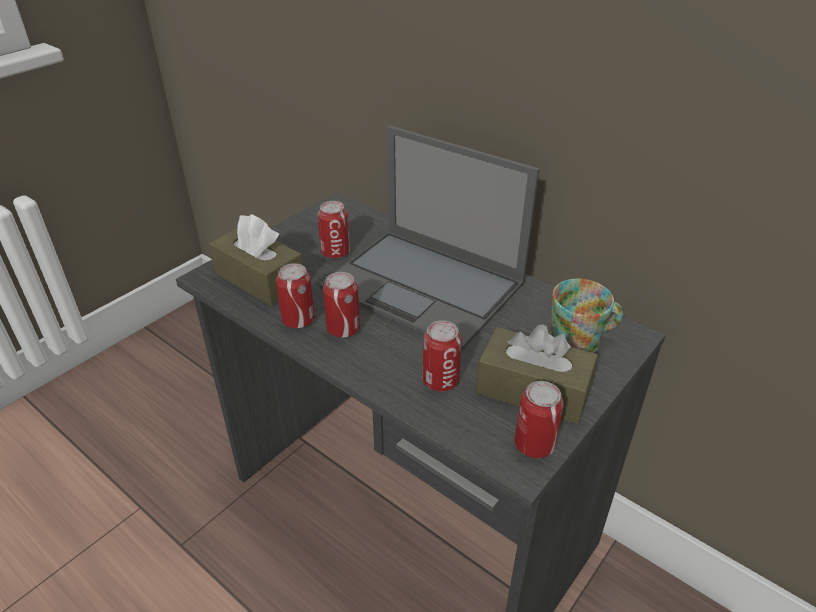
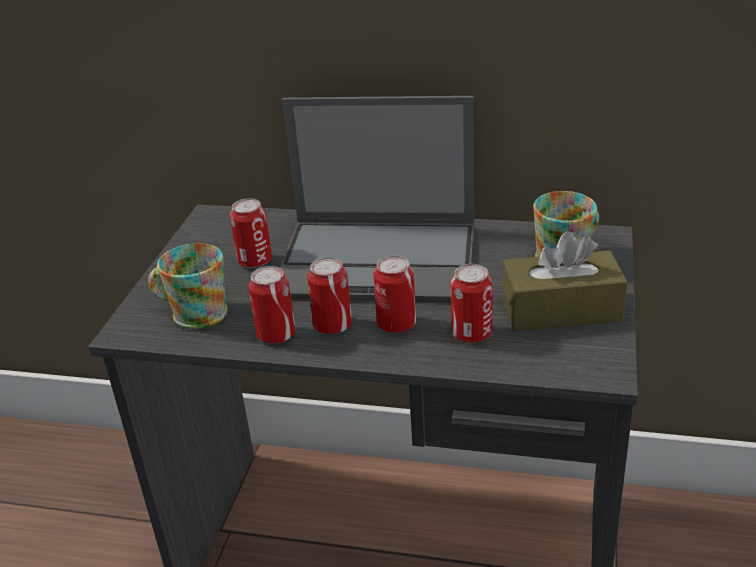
camera: 25 degrees left, 5 degrees down
brown tissue box [209,214,303,306] -> mug [148,243,228,329]
can [514,381,564,458] -> can moved to [374,255,416,333]

